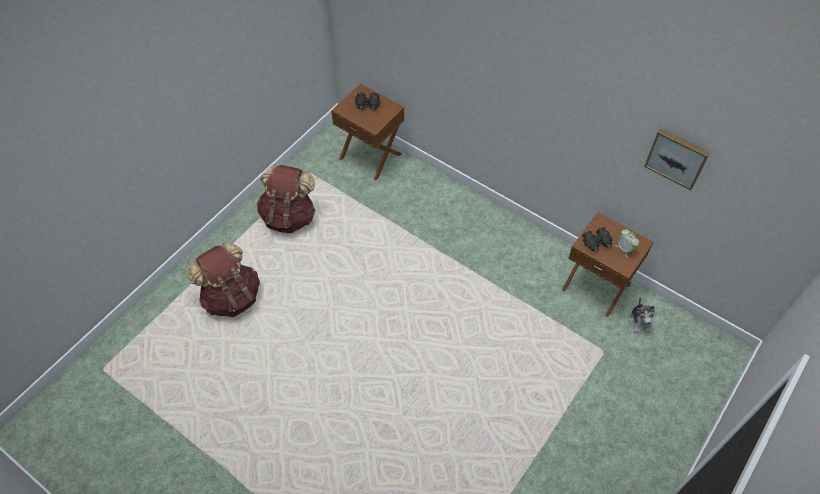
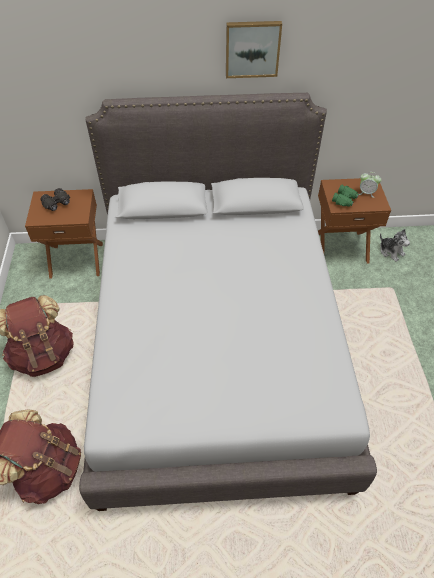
camera: 40 degrees left, 5 degrees down
black binoculars [582,227,613,252] -> green binoculars [332,185,359,207]
picture [644,128,710,190] -> picture moved to [226,21,282,78]
none -> grey bed [79,93,377,511]

